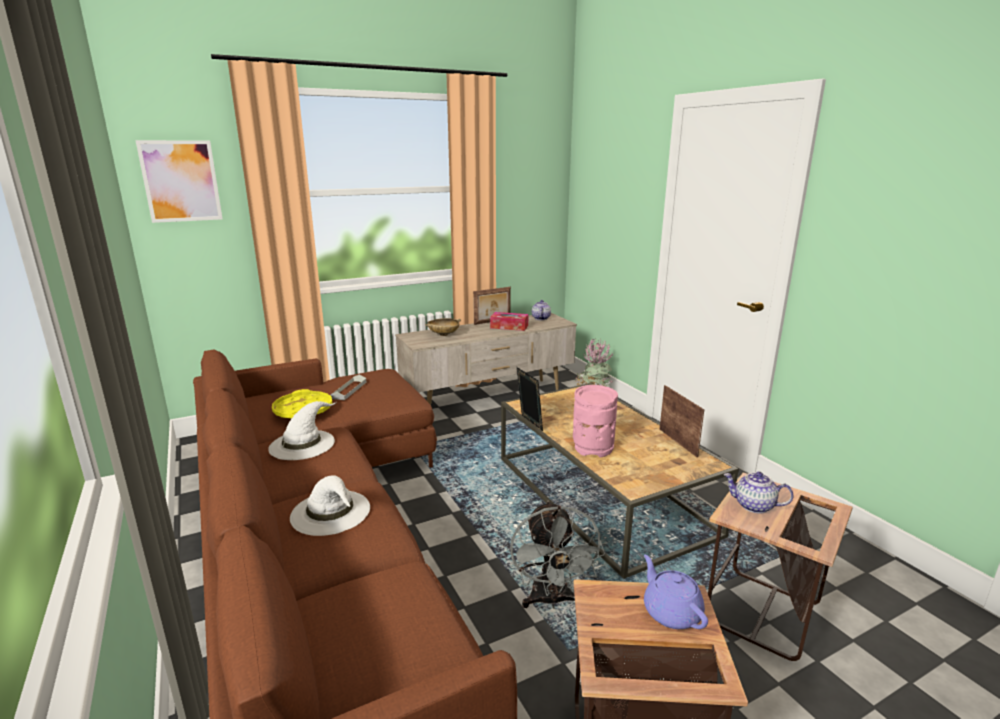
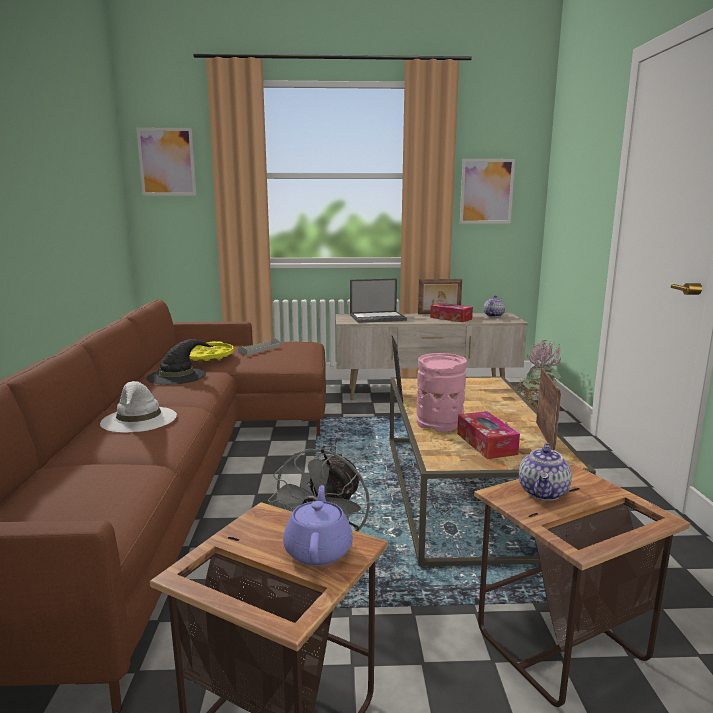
camera: 25 degrees right, 5 degrees down
white hat [268,401,336,460] -> black hat [146,339,215,385]
beige bowl [425,318,461,336] -> laptop [350,278,407,323]
teapot [724,471,794,514] -> teapot turned 120 degrees counterclockwise [519,443,572,500]
none -> tissue box [457,411,520,459]
none -> picture [460,159,515,224]

